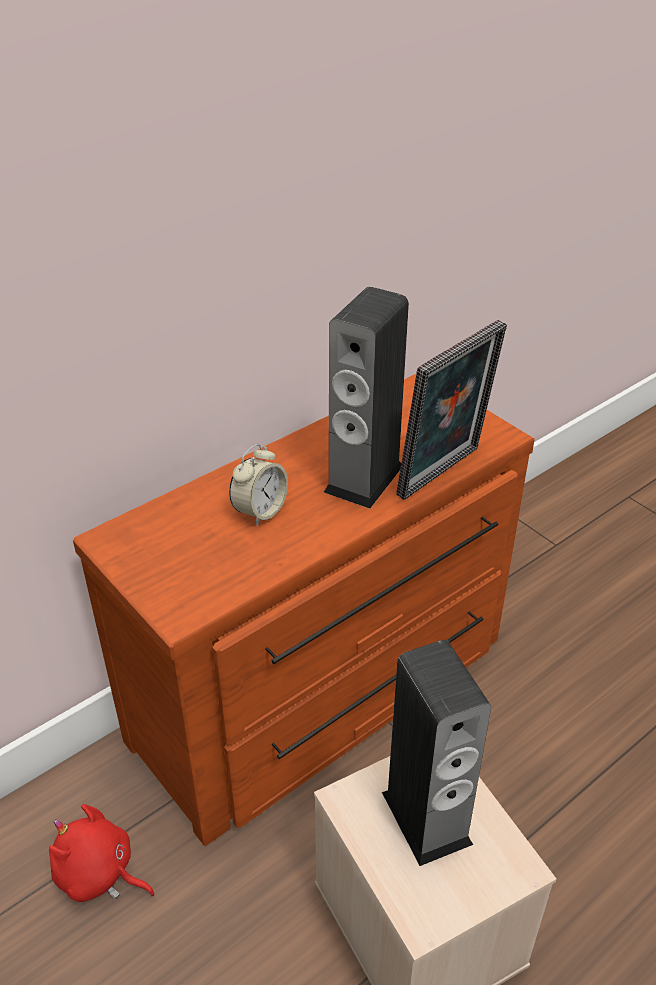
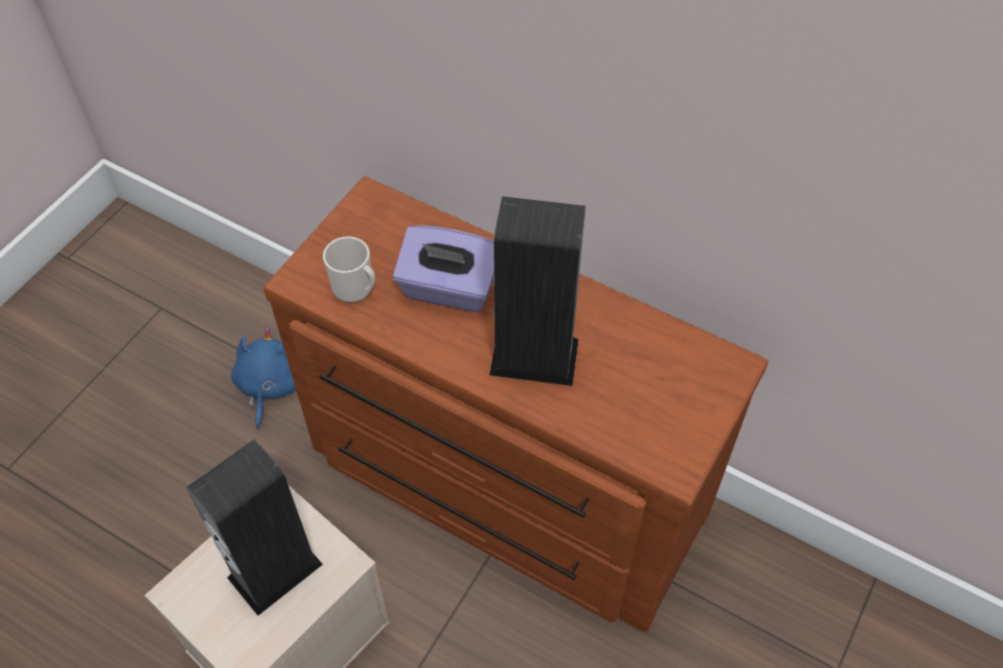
camera: 70 degrees right, 15 degrees up
red plush toy [49,804,155,902] -> blue plush toy [231,328,296,429]
alarm clock [229,444,288,526] -> purple tissue box [393,225,494,312]
picture frame [396,320,507,500] -> none
none -> mug [323,237,375,303]

